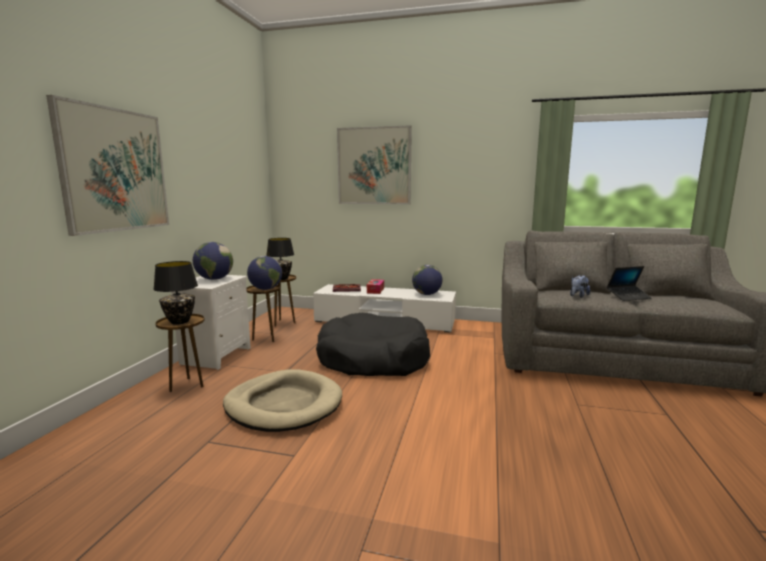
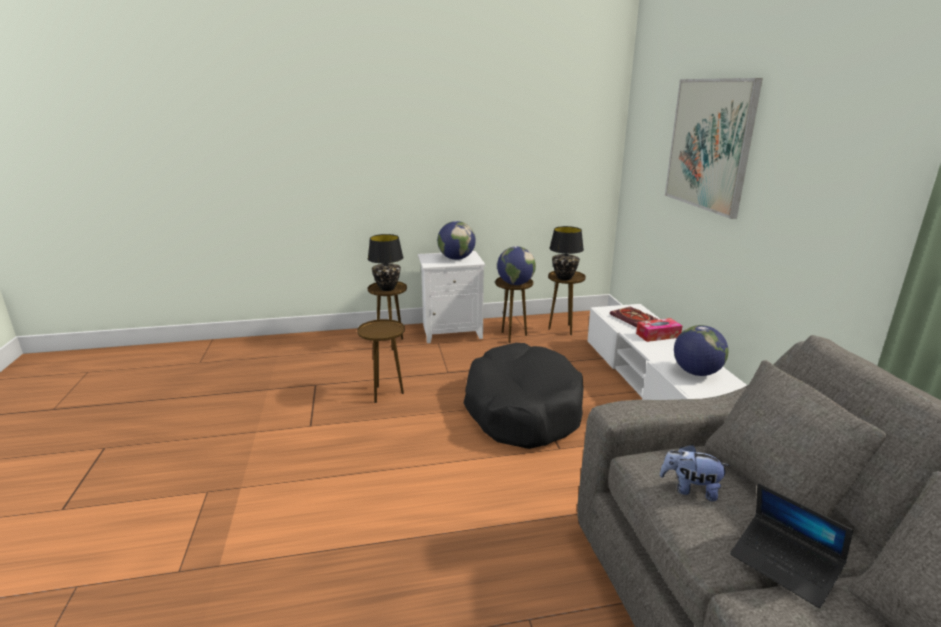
camera: 65 degrees right, 10 degrees up
picture [46,95,169,236] -> none
beige dog bed [223,370,342,432] -> brown side table [357,319,405,403]

